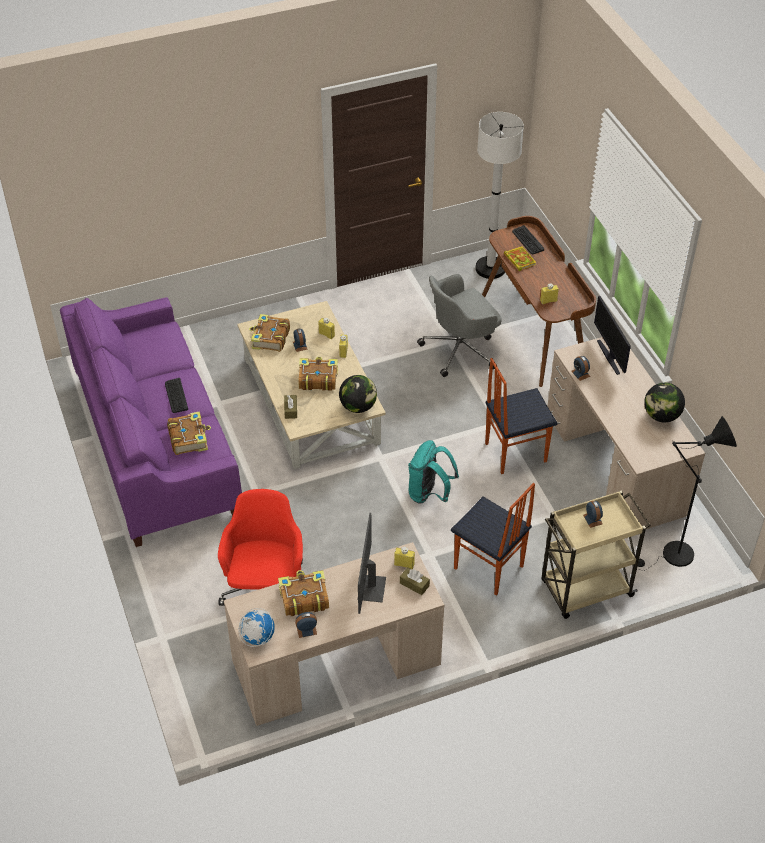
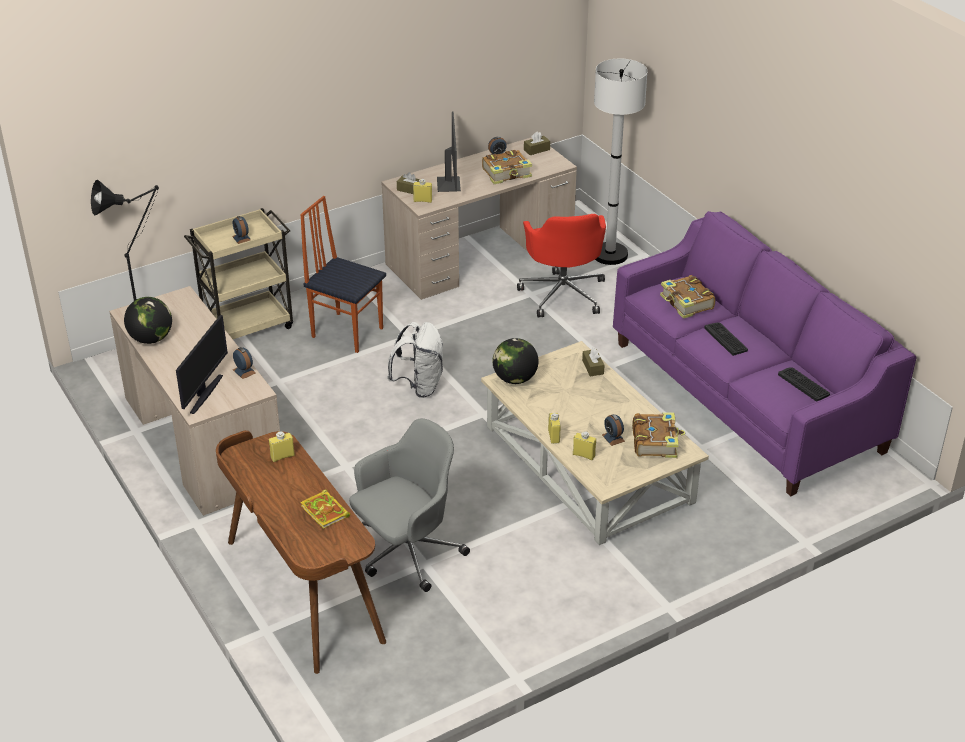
camera: 170 degrees right, 10 degrees down
globe [238,608,274,647] -> brown tissue box [524,131,550,155]
book [298,356,338,391] -> none
turquoise backpack [408,440,459,504] -> white backpack [387,322,444,398]
white floor lamp [475,112,524,279] -> white floor lamp moved to [594,59,648,265]
chair [485,358,557,474] -> none
keyboard [512,225,544,254] -> keyboard moved to [778,367,830,402]
monitor [594,296,631,375] -> monitor turned 45 degrees clockwise [176,315,228,414]

